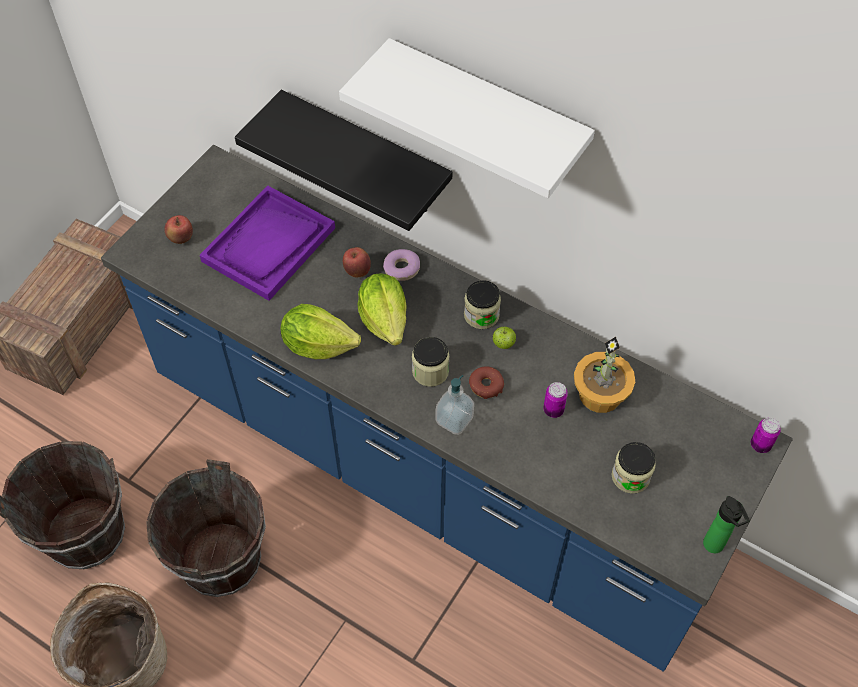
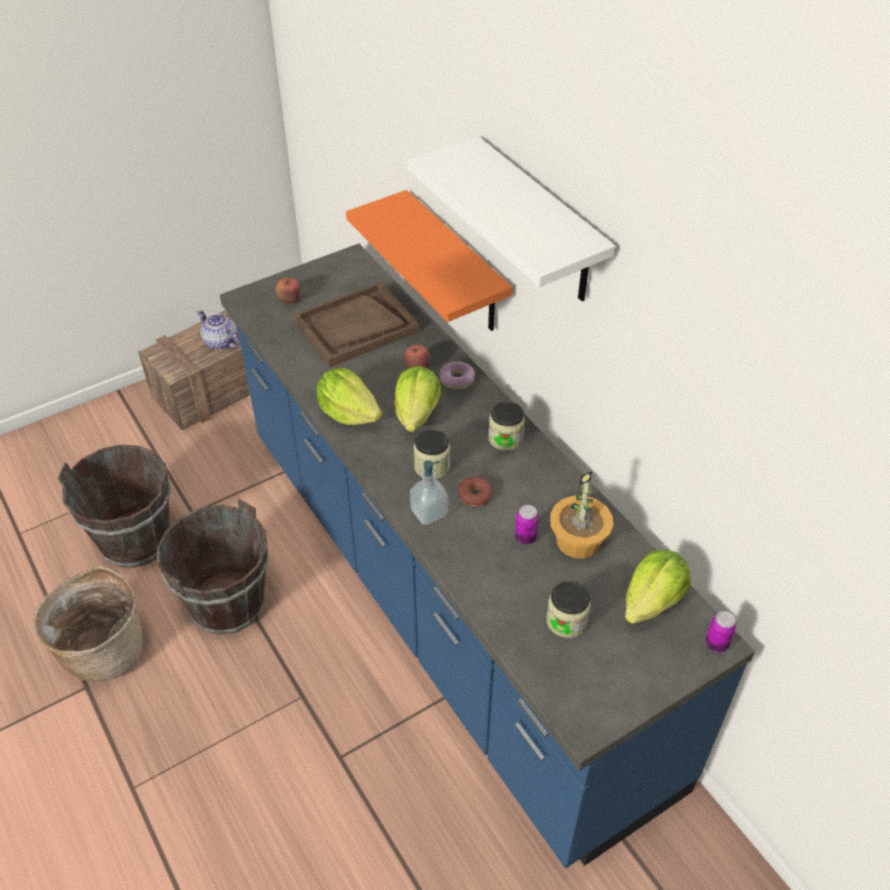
camera: 25 degrees right, 10 degrees down
purple tray [200,185,335,301] -> brown tray [293,282,420,367]
black shelf [235,90,452,231] -> orange shelf [346,190,513,331]
apple [493,326,516,349] -> none
bottle [703,496,750,553] -> none
none -> teapot [197,310,239,350]
none -> lettuce [625,550,691,624]

